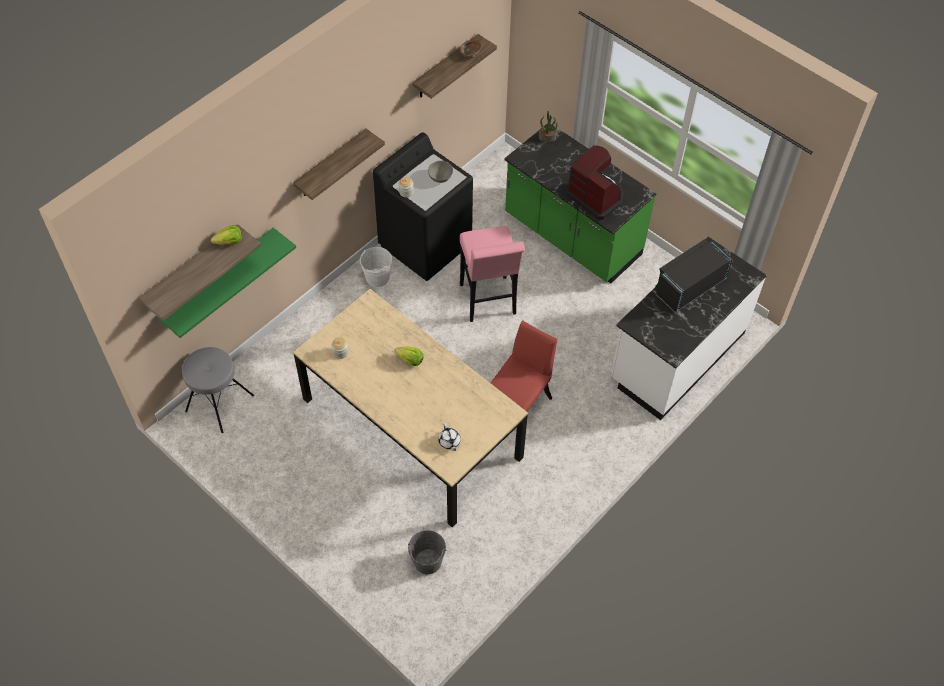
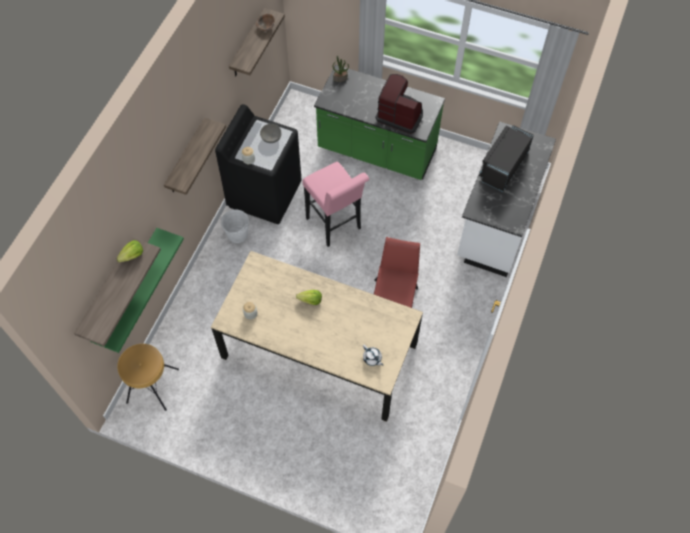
camera: 20 degrees left, 5 degrees up
grey stool [182,347,254,433] -> brown stool [117,344,179,411]
grey bucket [408,530,447,575] -> none

